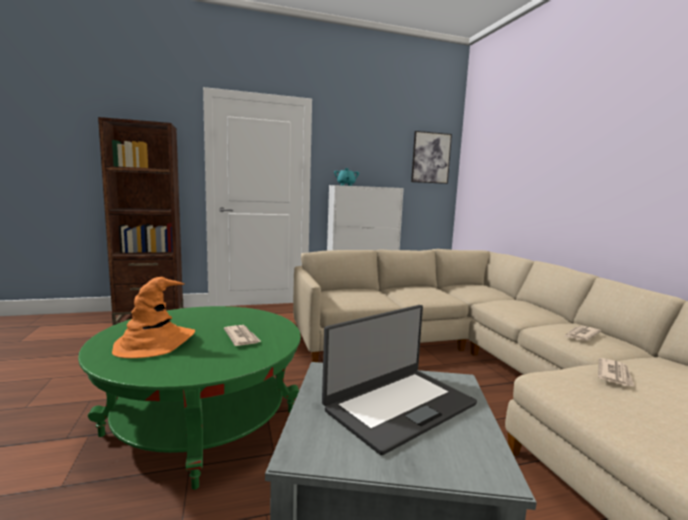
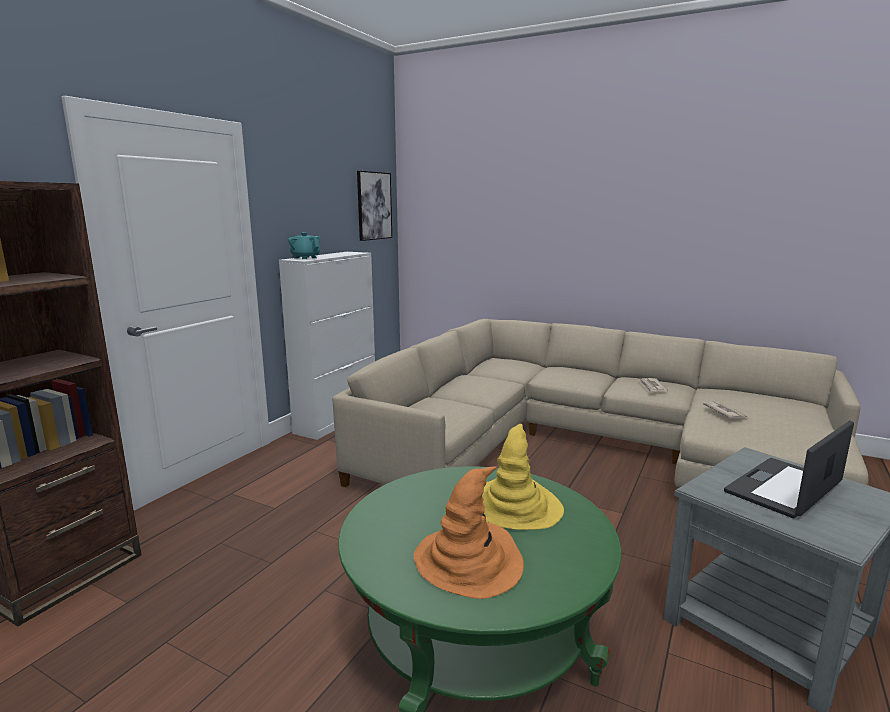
camera: 45 degrees left, 5 degrees up
newspaper [224,325,262,346] -> yellow hat [482,424,564,530]
laptop [322,305,477,455] -> laptop turned 135 degrees counterclockwise [724,420,854,518]

